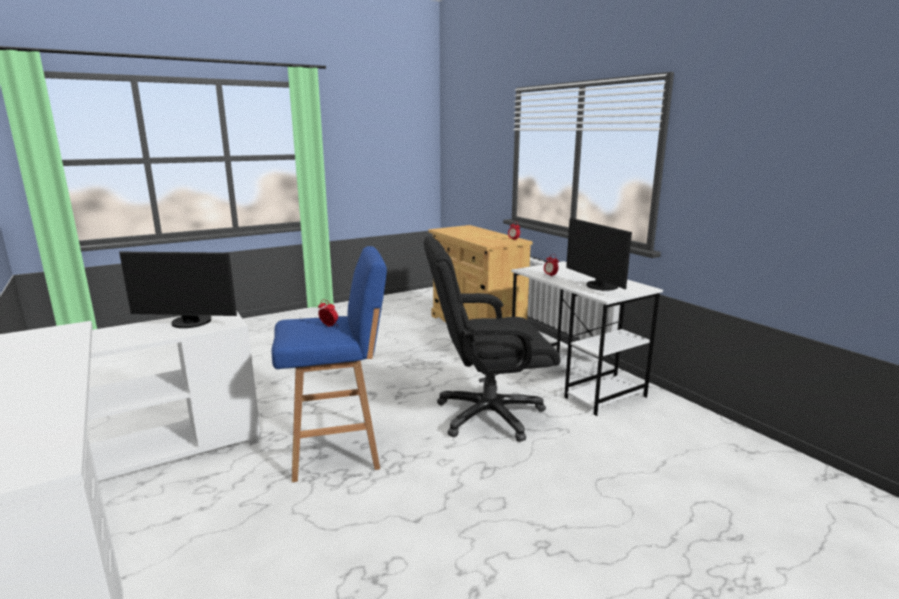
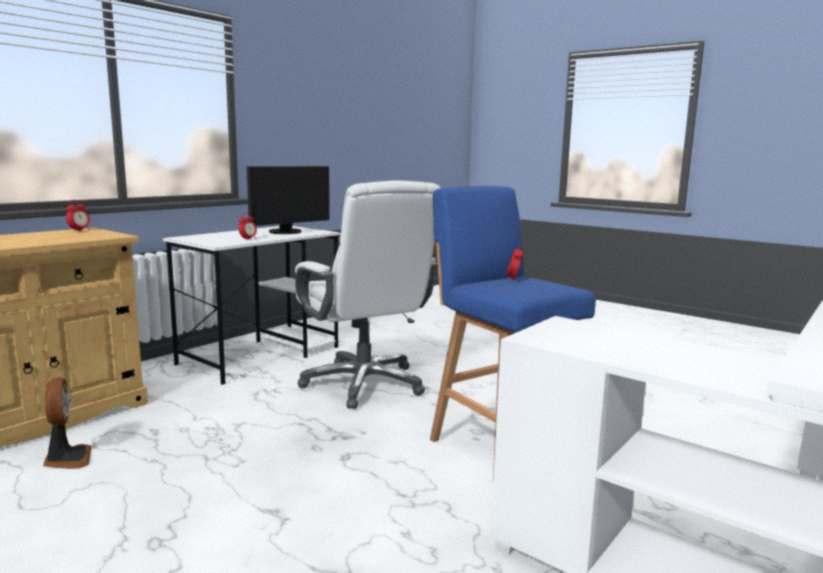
camera: 110 degrees left, 5 degrees down
monitor [119,252,237,328] -> none
black office chair [424,236,561,442] -> white office chair [295,180,440,409]
none -> fan [43,377,92,469]

